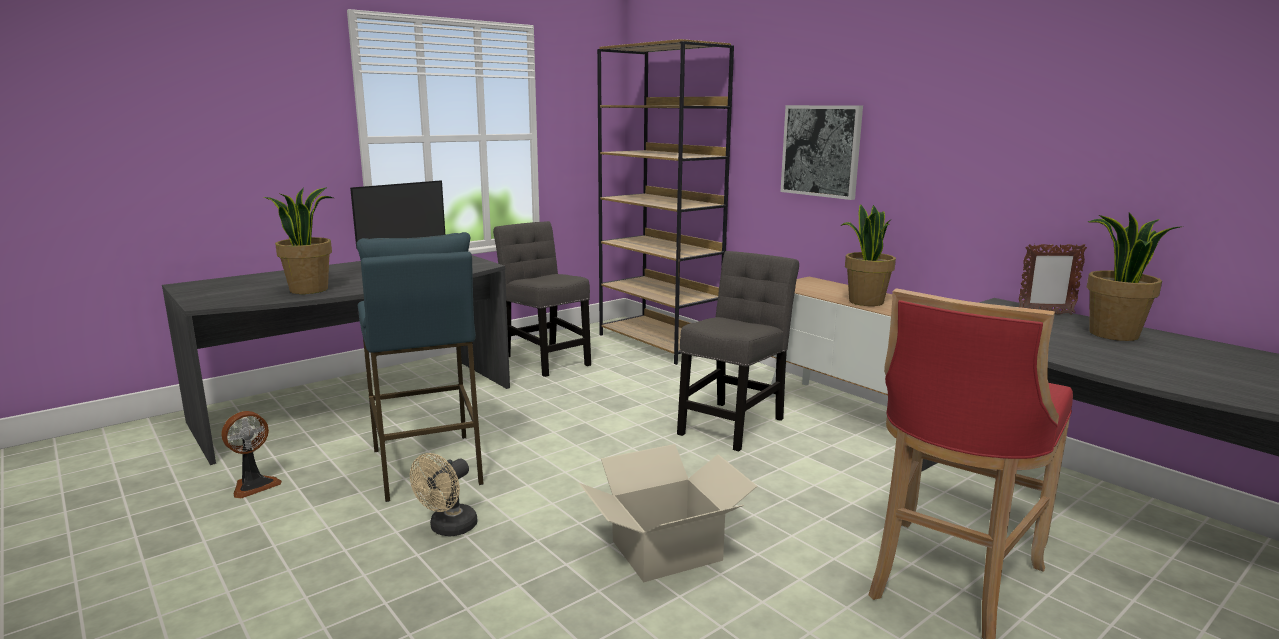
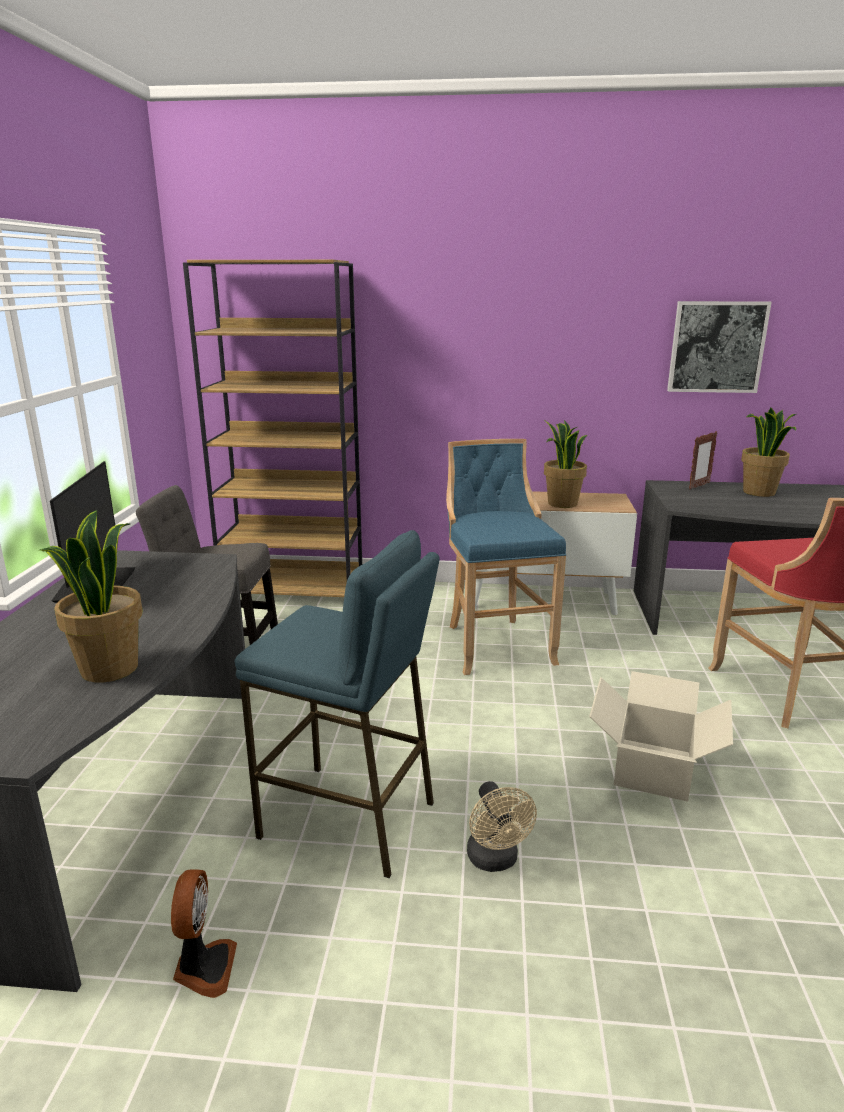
camera: 45 degrees left, 5 degrees up
grey chair [677,251,799,451] -> blue stool [446,439,566,675]
picture [780,105,863,200] -> picture moved to [667,301,772,393]

